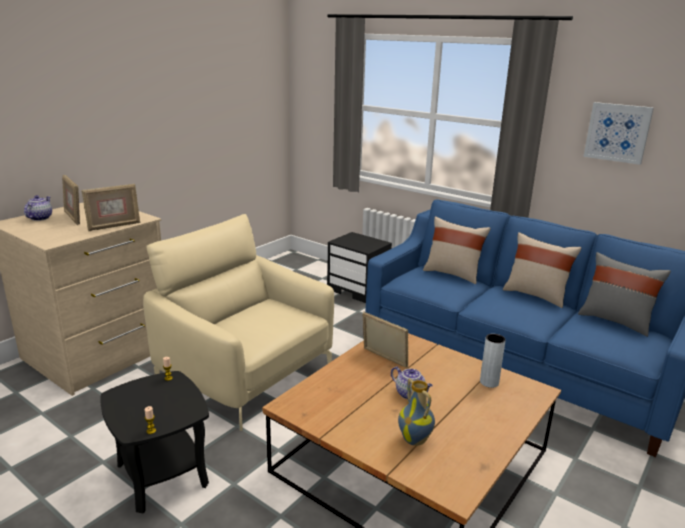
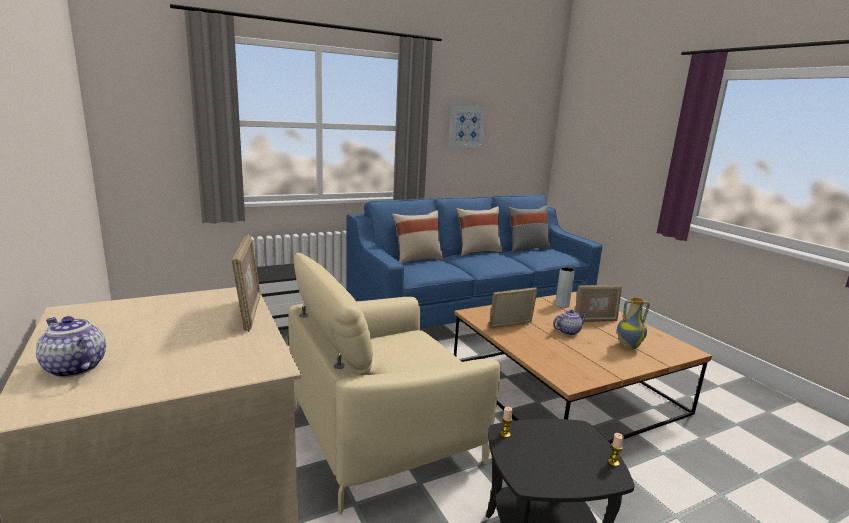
camera: 65 degrees left, 5 degrees down
picture frame [62,175,80,225] -> picture frame moved to [575,285,622,322]

